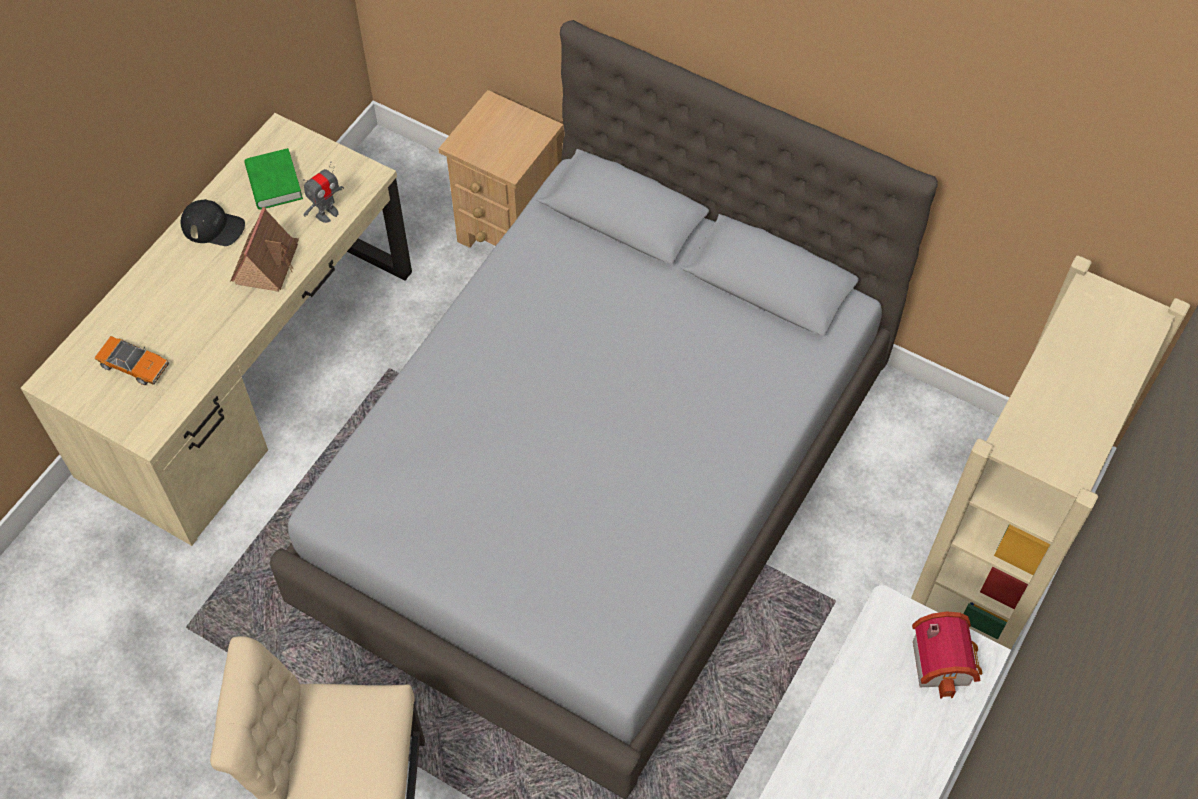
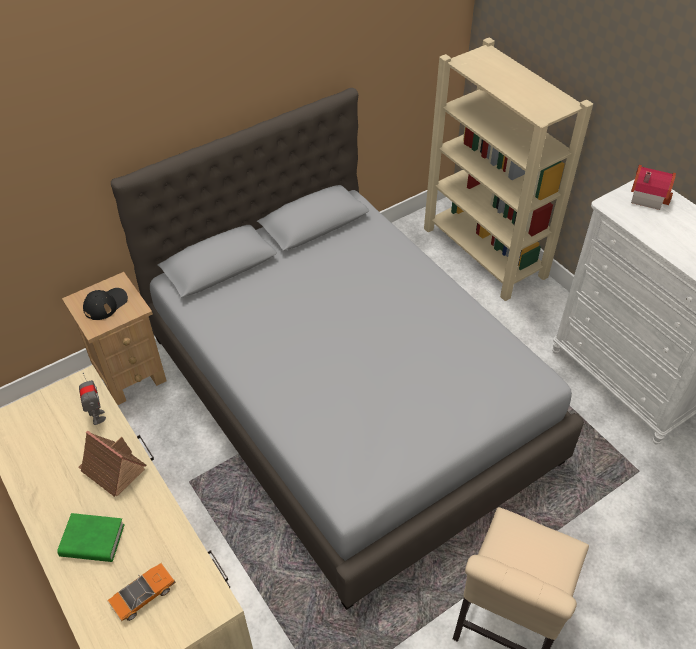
camera: 65 degrees left, 10 degrees down
black cap [180,199,245,246] -> black cap moved to [83,288,128,320]
green book [244,148,303,210] -> green book moved to [57,513,125,562]

